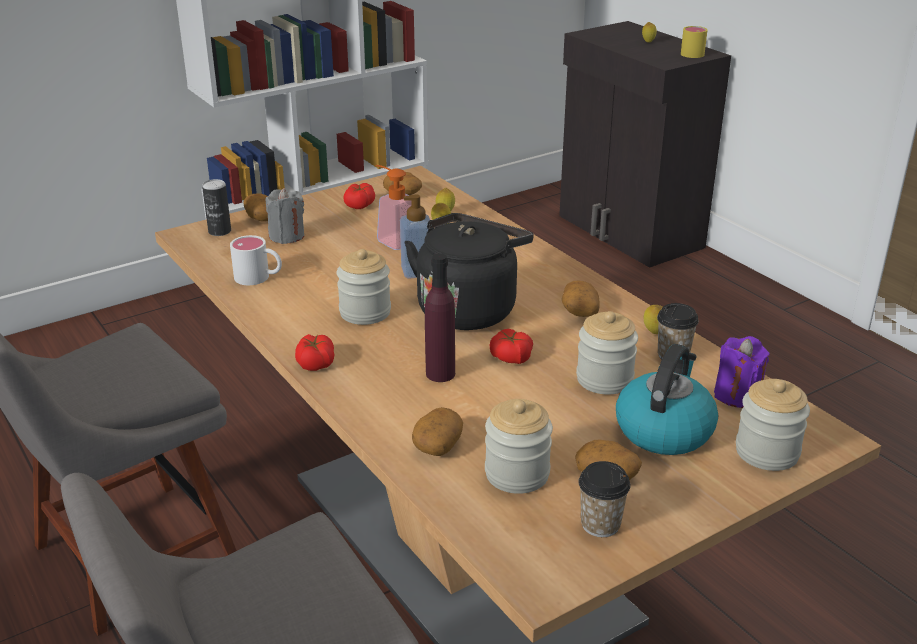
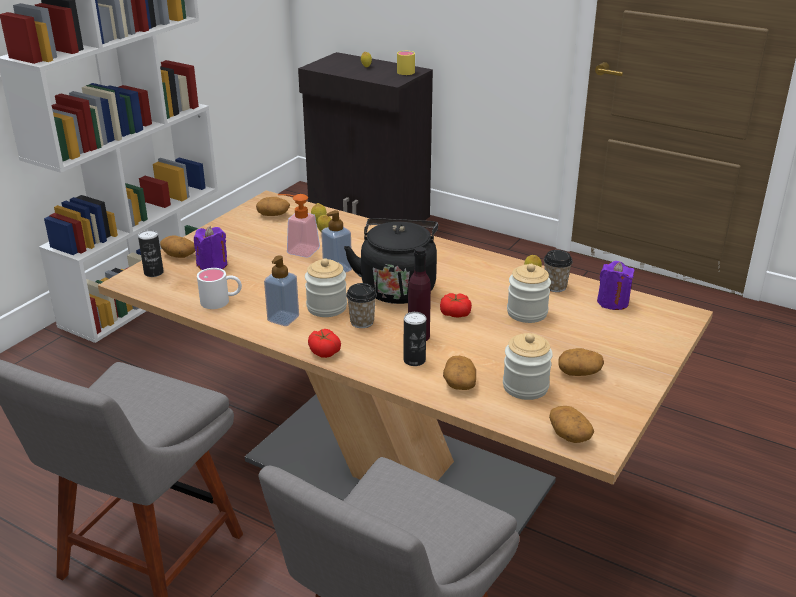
camera: 25 degrees left, 0 degrees up
grey candle [266,188,304,244] -> purple candle [194,226,227,270]
tomato [343,183,375,209] -> none
potato [562,281,600,317] -> potato moved to [549,406,594,443]
cup [578,461,630,537] -> cup moved to [346,283,377,328]
kettle [616,344,718,455] -> none
jar [736,379,810,471] -> none
none -> soap dispenser [264,255,299,326]
none -> can [404,312,426,366]

